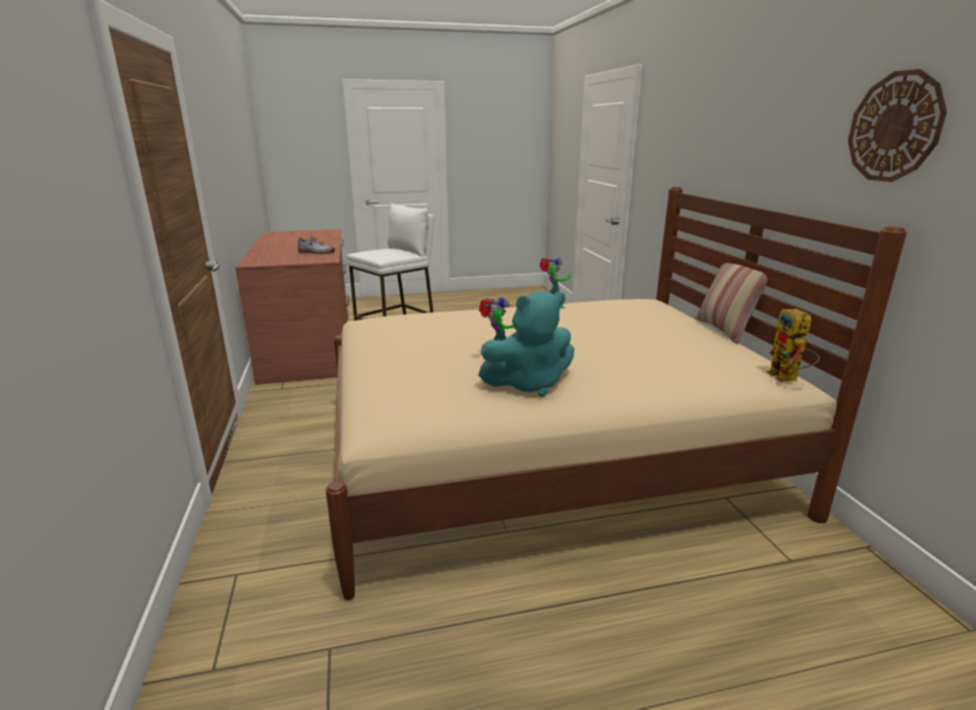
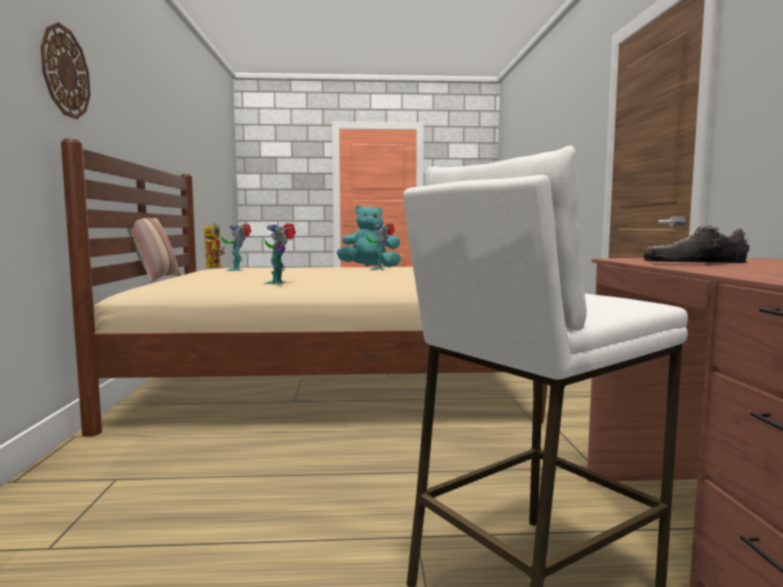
camera: 170 degrees left, 15 degrees down
wall clock [848,69,947,182] -> wall clock moved to [41,22,90,119]
none -> toy robot [221,224,252,271]

